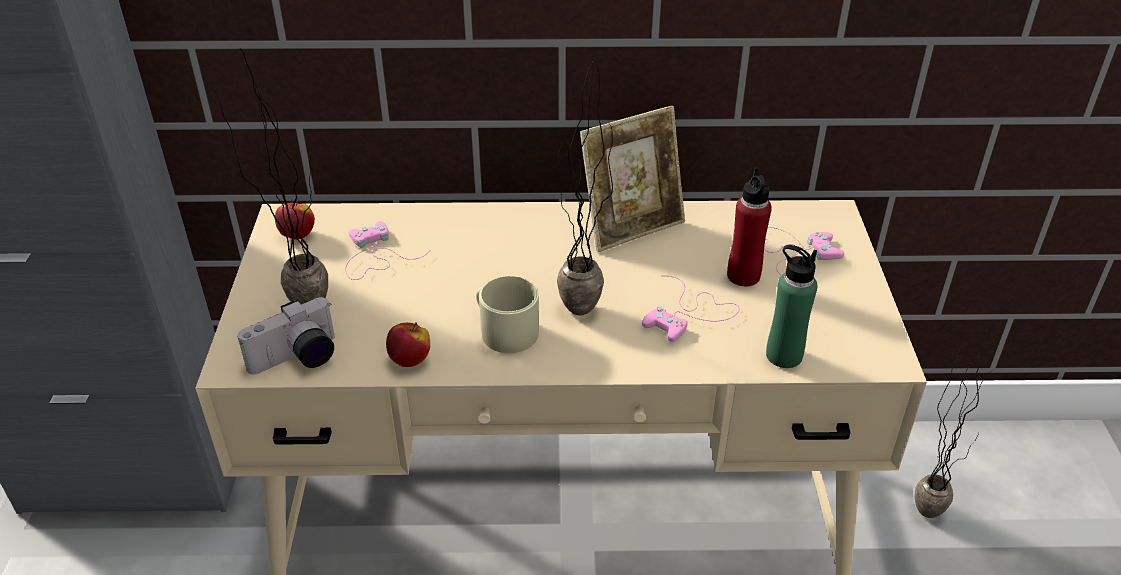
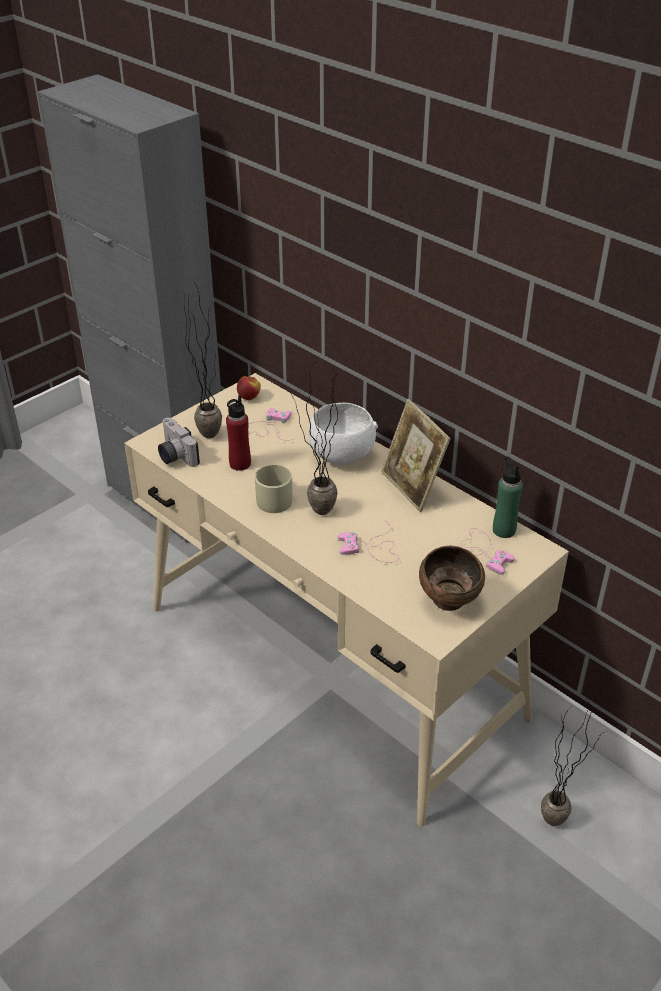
camera: 45 degrees right, 0 degrees up
camera [237,297,335,374] -> camera turned 45 degrees clockwise [158,418,200,467]
apple [386,323,430,367] -> none
picture frame [580,106,685,252] -> picture frame turned 45 degrees clockwise [381,399,451,512]
red bottle [727,167,772,286] -> red bottle moved to [226,395,251,471]
green bottle [766,245,817,368] -> green bottle moved to [493,457,523,538]
none -> white bowl [308,403,378,465]
none -> brown bowl [419,545,485,611]

